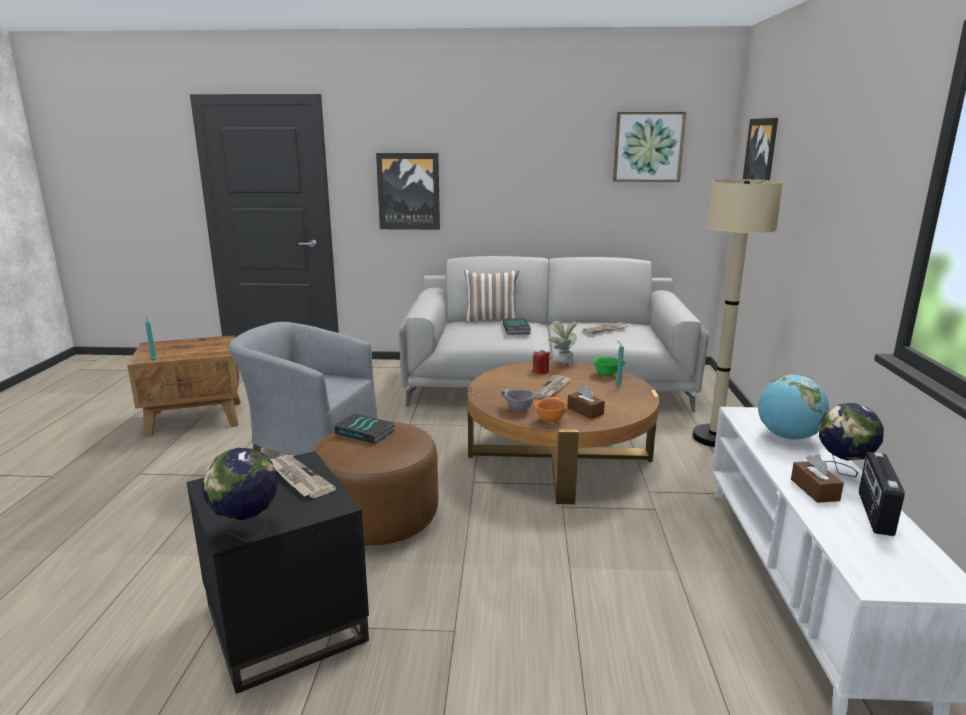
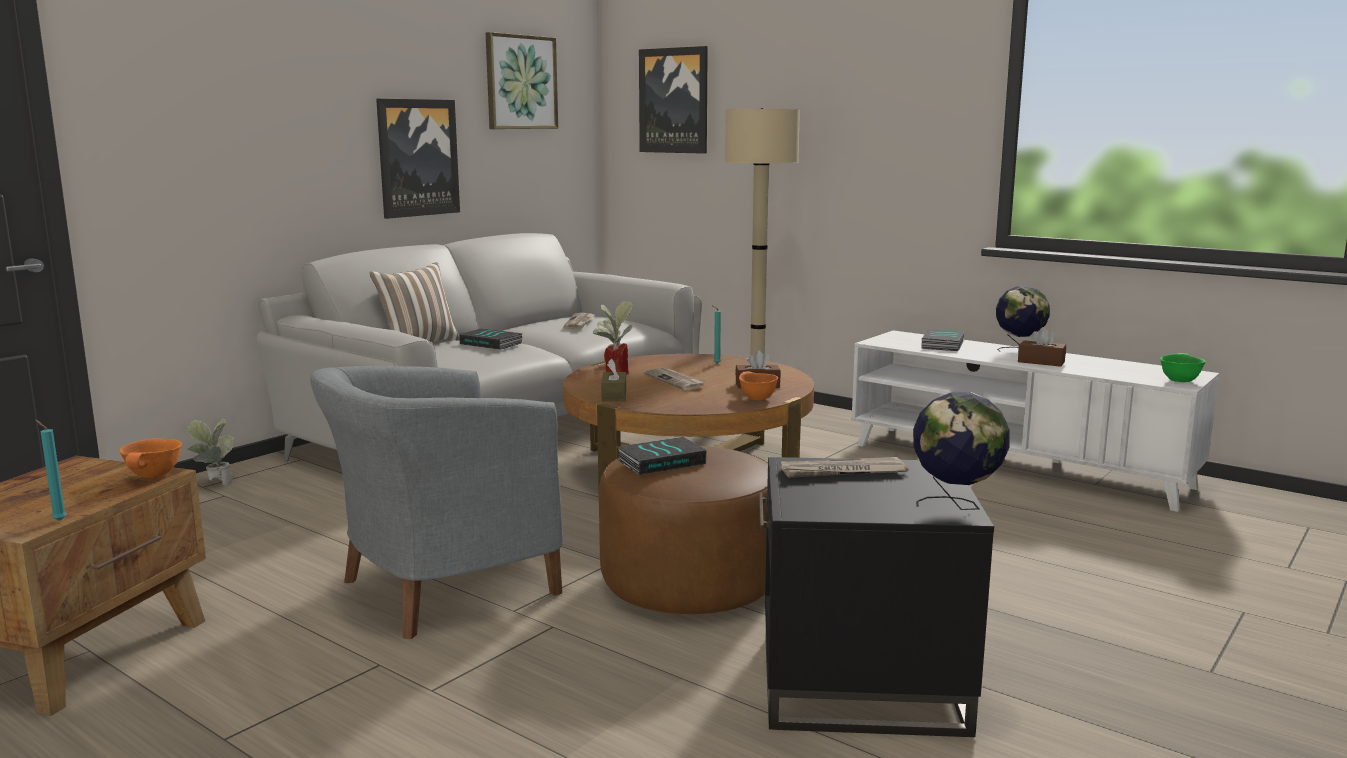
camera: 55 degrees left, 5 degrees down
picture [376,153,440,230] -> picture moved to [376,99,460,219]
grey bowl [501,389,535,412] -> none
green bowl [594,357,625,376] -> green bowl moved to [1160,353,1206,382]
globe [758,375,829,440] -> book [922,329,965,351]
radio [859,452,905,536] -> none
none -> orange bowl [120,438,182,478]
none -> potted plant [186,419,235,486]
none -> brown tissue box [601,359,626,401]

